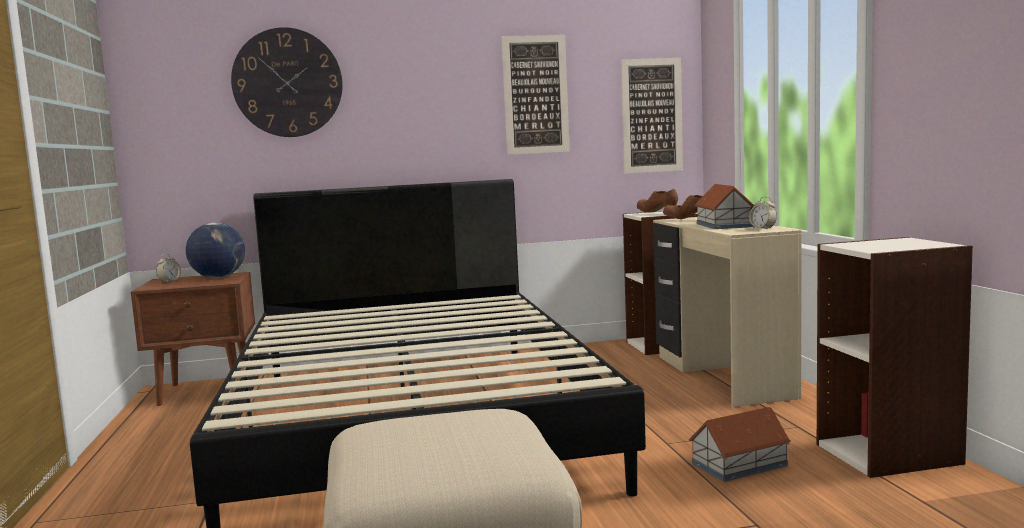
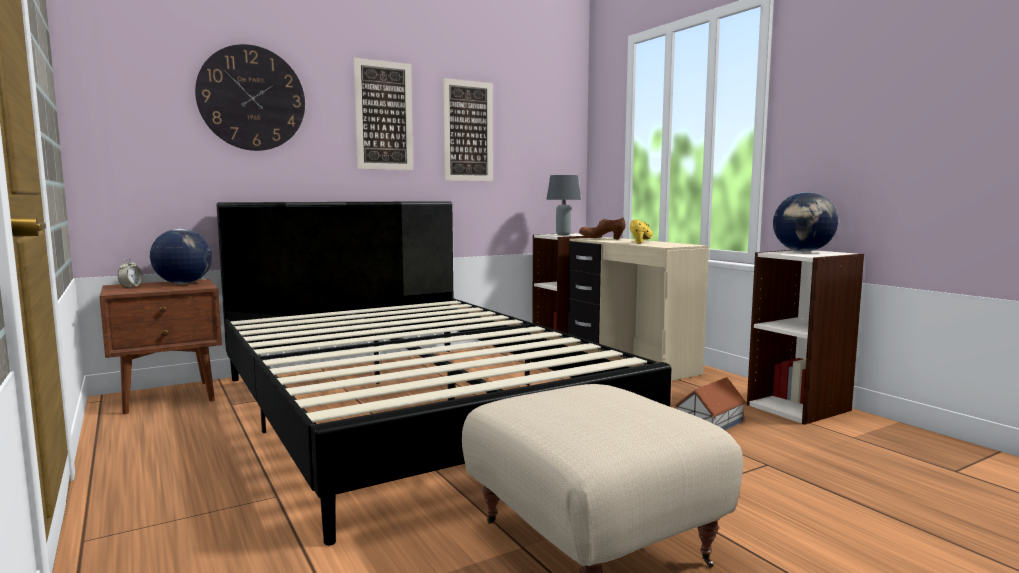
camera: 20 degrees left, 0 degrees up
picture [621,58,683,174] -> picture moved to [353,58,413,170]
brown shoe [637,189,678,213] -> grey table lamp [546,175,581,235]
toy house [694,184,754,229] -> yellow shoe [630,220,653,244]
alarm clock [749,197,777,229] -> none
none -> globe [773,192,838,252]

